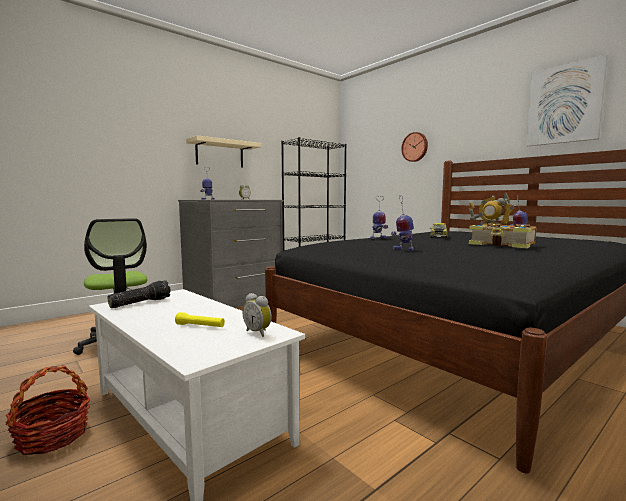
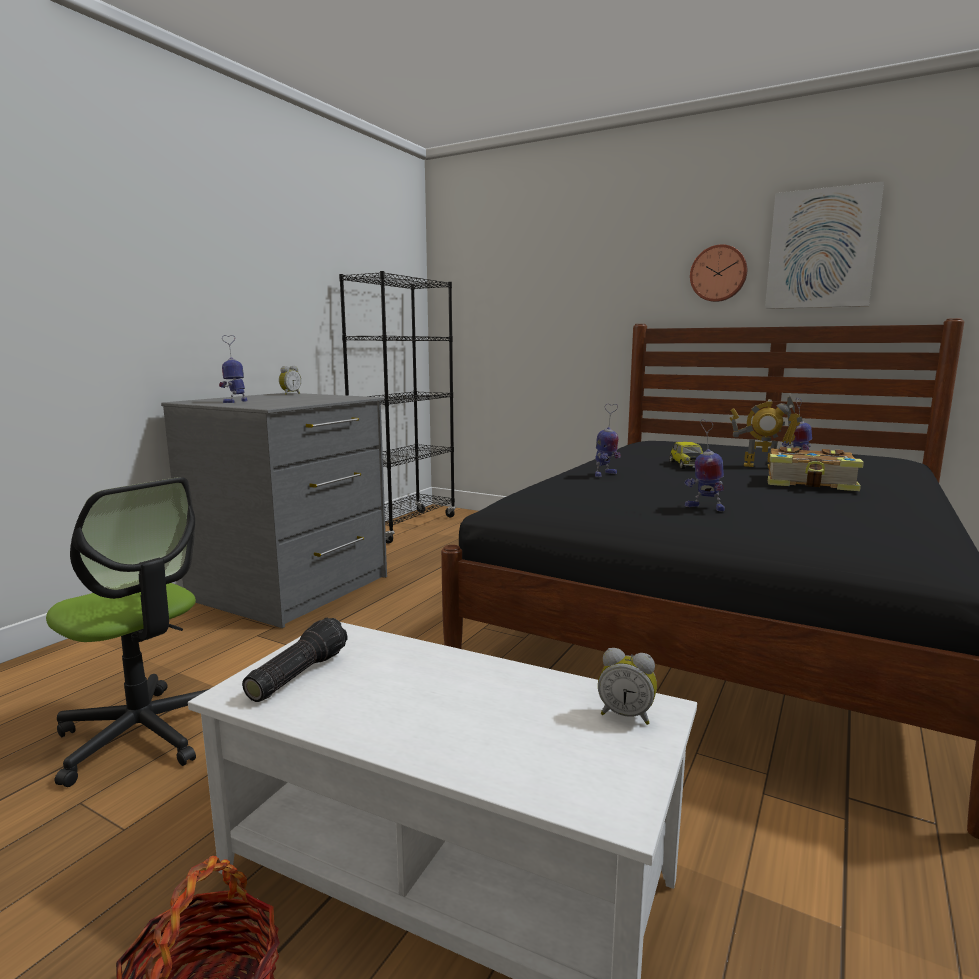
camera: 20 degrees left, 5 degrees up
yellow flashlight [175,312,225,327] -> none
beige shelf [186,135,262,167] -> none
wall clock [401,132,428,162] -> wall clock moved to [690,244,747,302]

